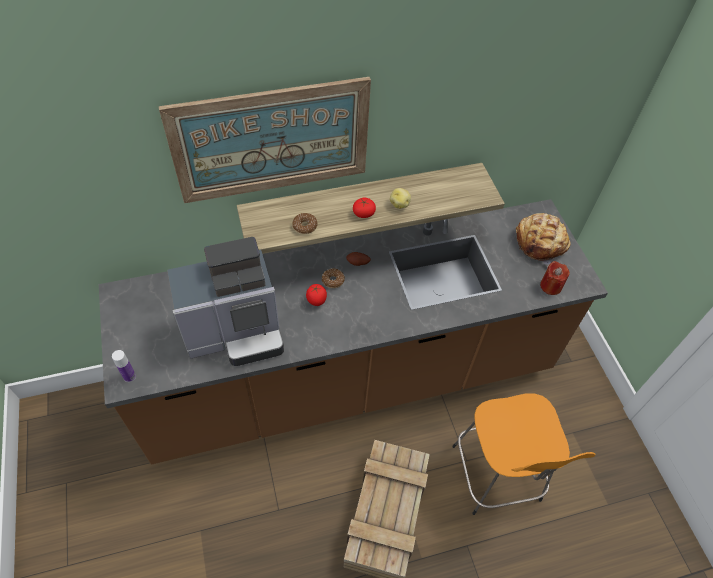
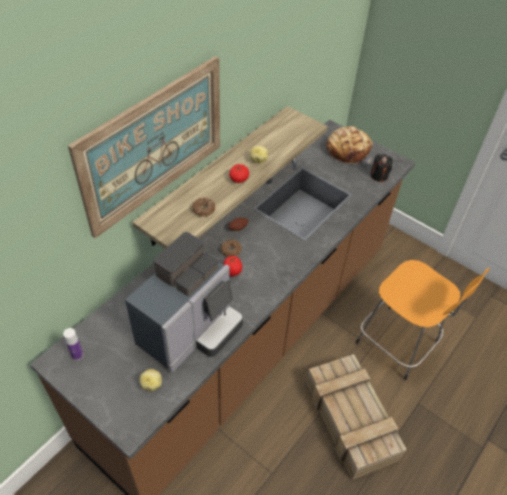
camera: 35 degrees left, 5 degrees down
bottle [112,350,136,382] -> bottle moved to [63,328,84,360]
red candle [540,261,570,295] -> black candle [371,154,393,182]
none -> potato [140,369,162,391]

